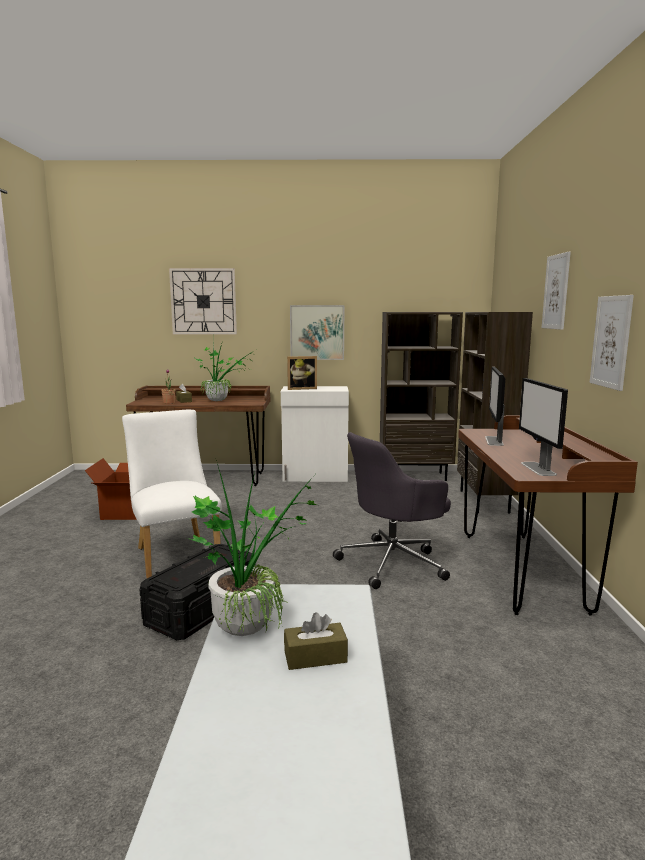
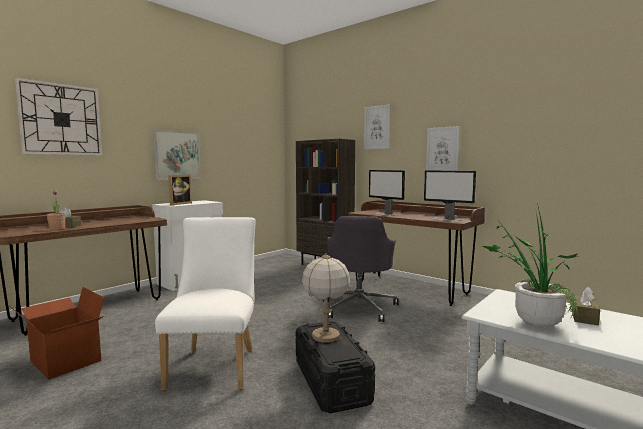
camera: 50 degrees left, 5 degrees down
white chair [122,410,222,578] -> white chair turned 75 degrees clockwise [155,217,255,391]
potted plant [193,344,254,401] -> none
brown bookcase [380,312,463,481] -> none
none -> table lamp [302,253,350,343]

